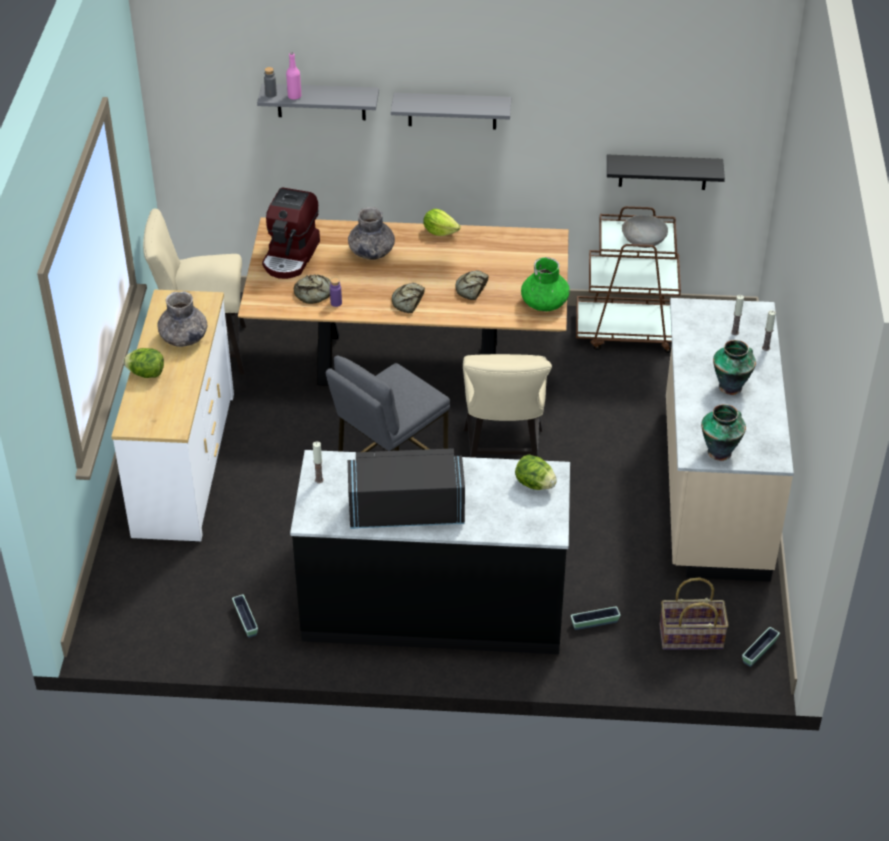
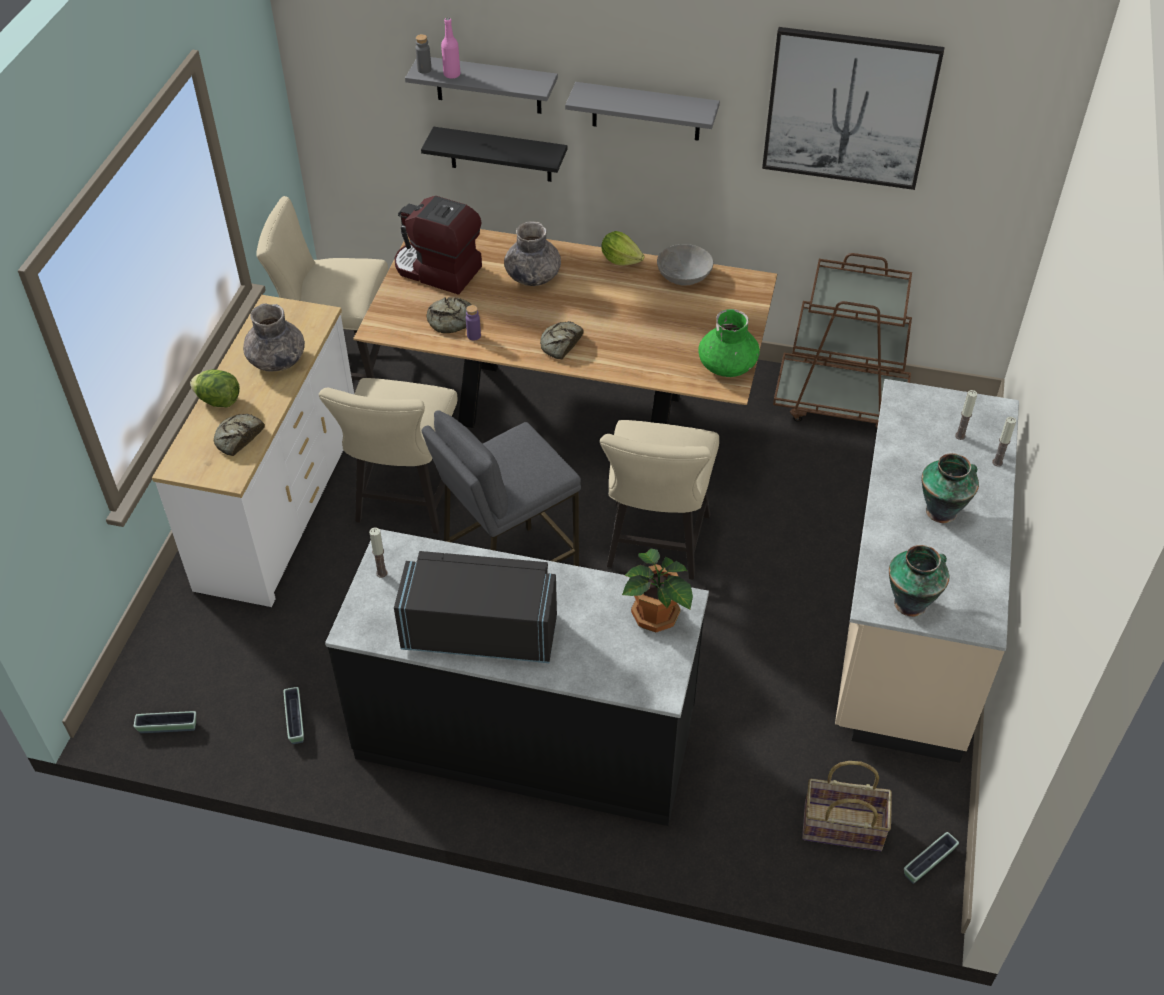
camera: 10 degrees right, 5 degrees up
coffee machine [262,187,320,279] -> coffee machine turned 90 degrees clockwise [394,196,482,295]
bread [455,270,489,300] -> bread moved to [214,414,265,456]
lettuce [515,454,557,490] -> potted plant [622,549,693,632]
planter [571,607,620,630] -> planter moved to [134,711,196,733]
black shelf [607,155,725,190] -> black shelf moved to [421,127,567,182]
grey bowl [622,215,668,248] -> grey bowl moved to [657,244,714,286]
none -> beige chair [319,378,457,534]
none -> picture [762,27,944,190]

